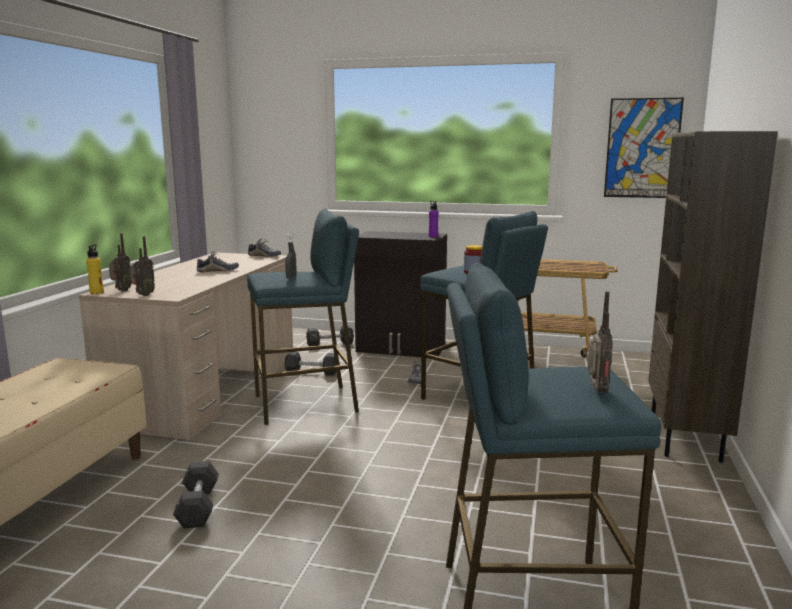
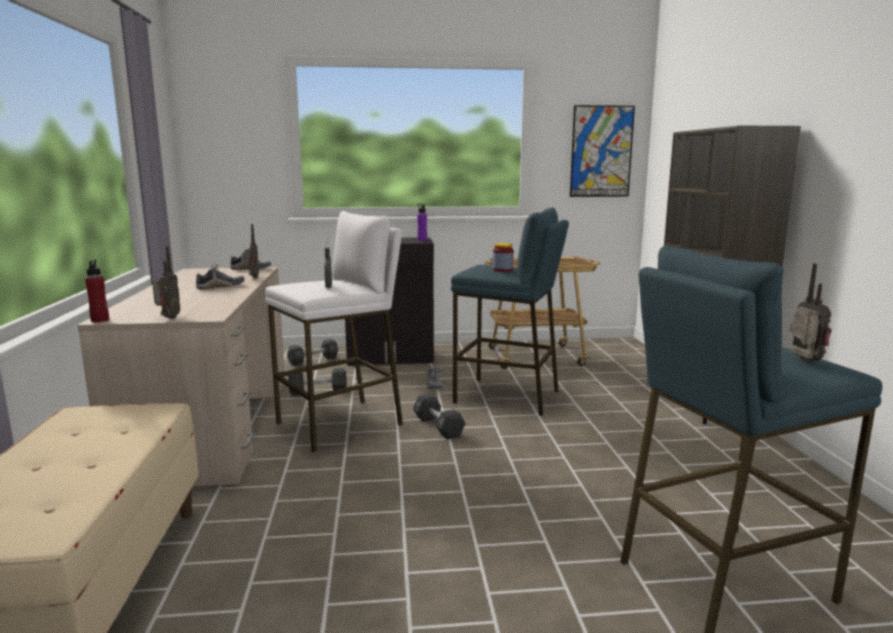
camera: 20 degrees left, 0 degrees up
yellow bottle [86,244,104,294] -> red bottle [85,259,109,322]
radio [109,233,132,291] -> radio moved to [244,224,259,278]
black dumbbell [173,461,219,528] -> black dumbbell moved to [413,394,466,439]
blue stool [247,208,359,425] -> white stool [265,211,403,453]

